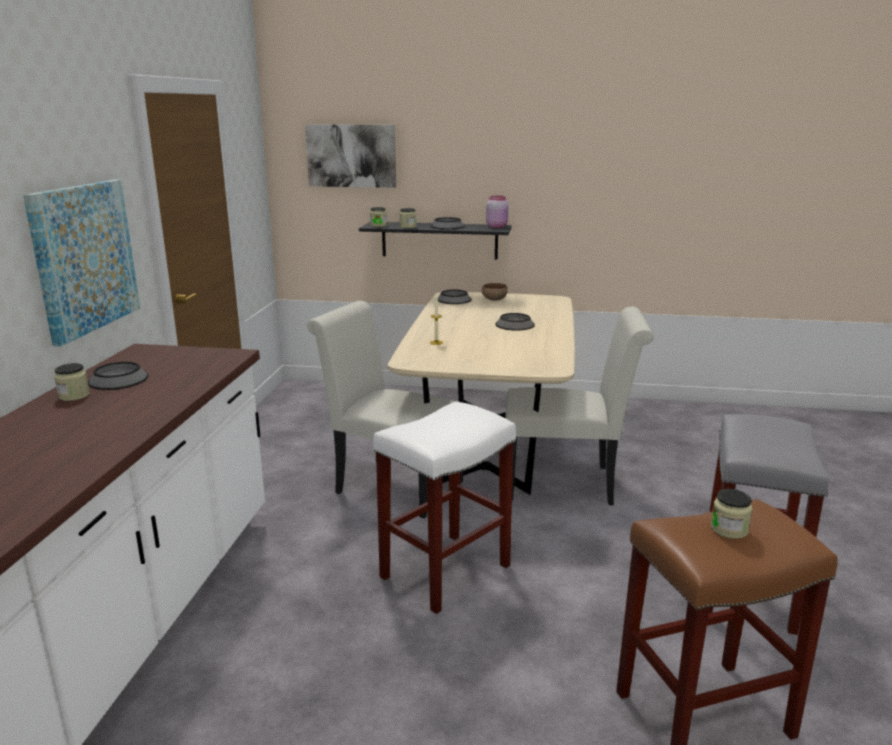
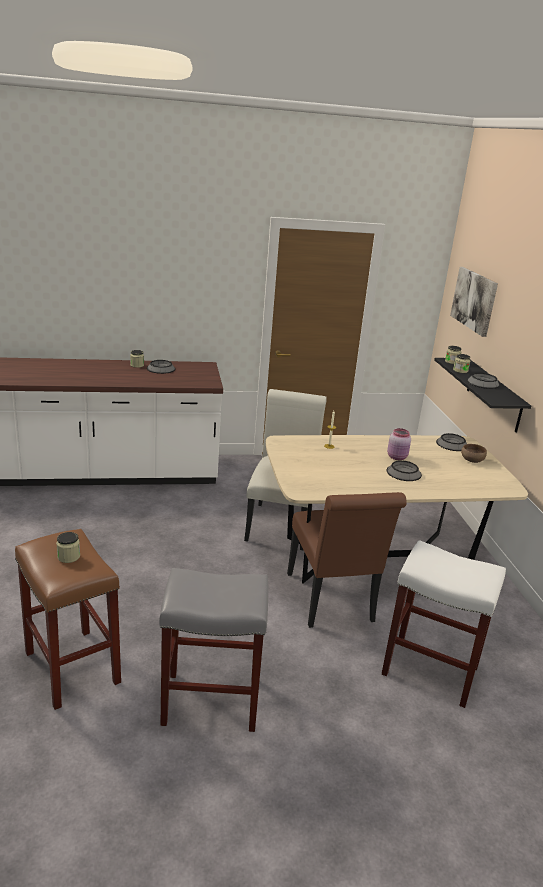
camera: 70 degrees right, 5 degrees up
picture [23,180,140,347] -> none
white stool [373,401,516,614] -> white stool moved to [382,540,506,708]
pink jar [486,196,508,228] -> pink jar moved to [387,428,411,460]
white chair [505,307,654,506] -> brown chair [287,492,407,628]

